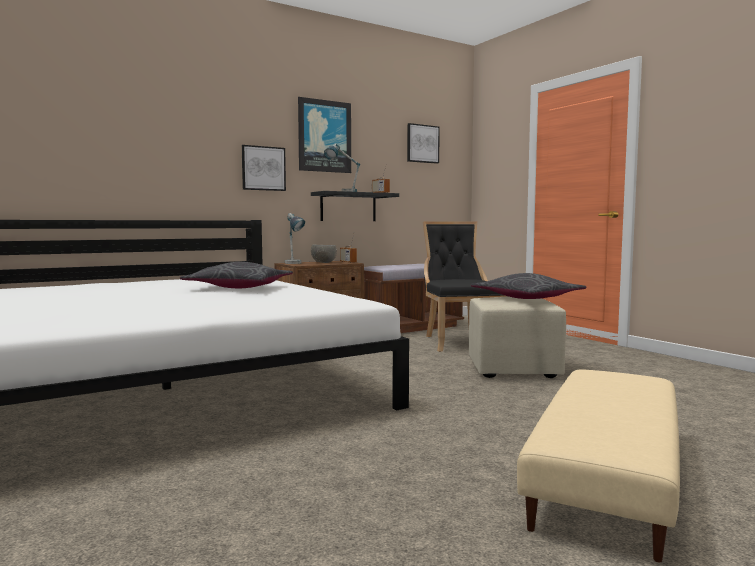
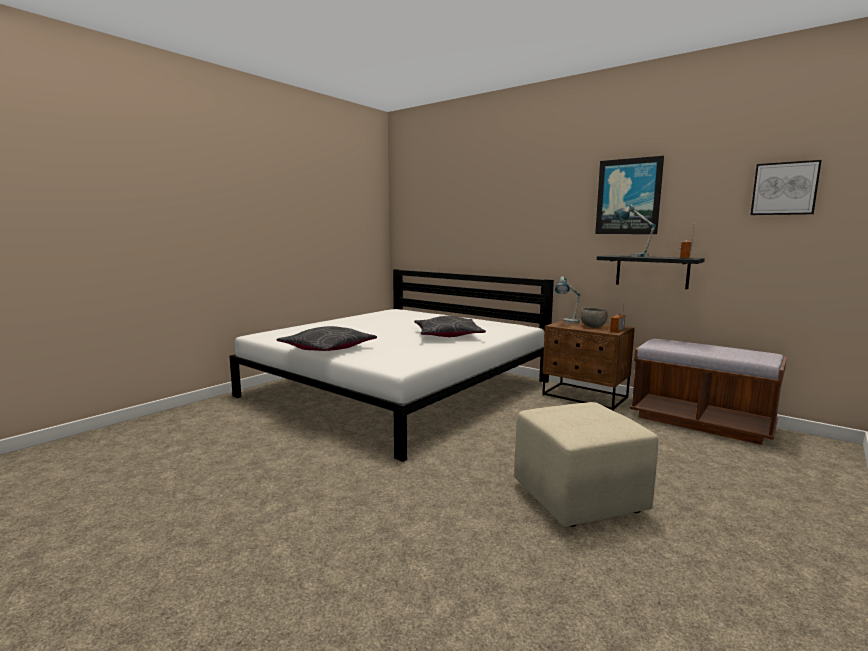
camera: 70 degrees right, 5 degrees up
picture [242,145,286,191] -> none
black chair [423,221,506,352] -> none
grey pillow [471,273,586,299] -> grey pillow moved to [277,326,377,351]
beige ottoman [517,369,680,563] -> none

